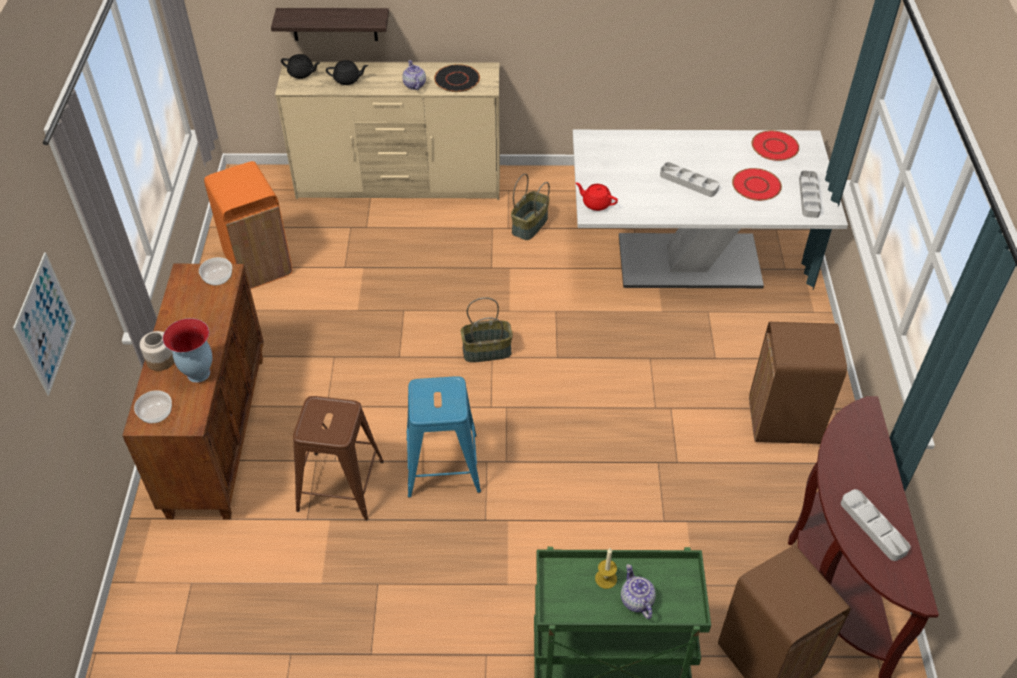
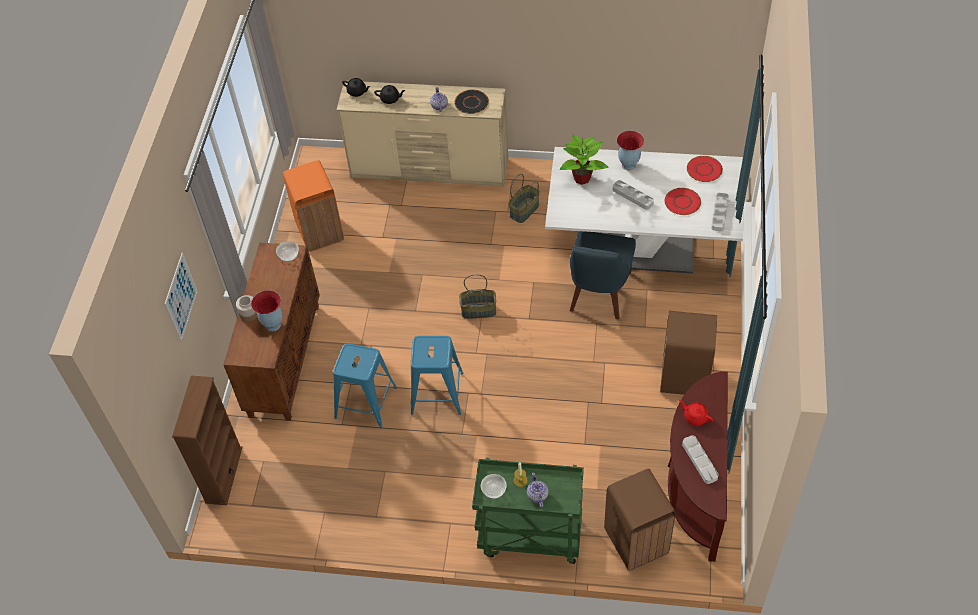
camera: 10 degrees right, 5 degrees up
bowl [134,390,172,424] -> bowl moved to [481,474,507,499]
shelf [271,8,389,41] -> none
brown stool [293,396,384,521] -> blue stool [333,343,397,428]
red teapot [576,183,618,211] -> red teapot moved to [679,400,713,426]
none -> brown bookcase [172,375,242,505]
none -> potted plant [560,135,609,185]
none -> blue chair [570,231,636,320]
none -> vase [617,131,644,170]

